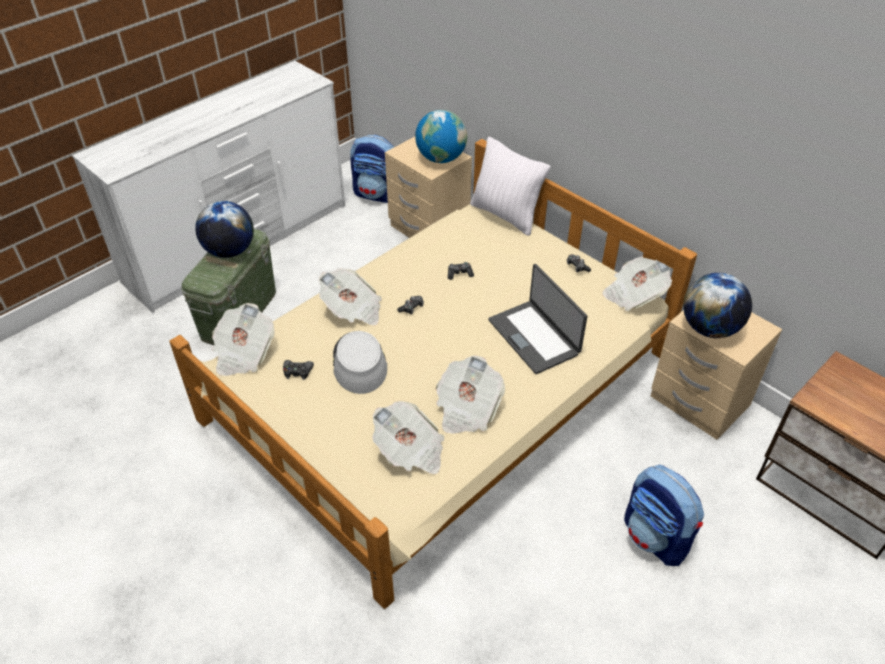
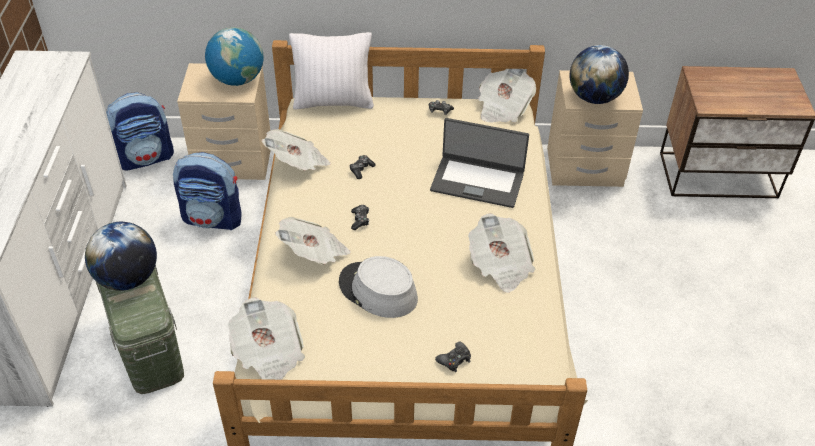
camera: 45 degrees left, 0 degrees up
black game controller [283,360,314,380] -> black game controller moved to [435,341,471,372]
newspaper [372,401,444,474] -> newspaper moved to [261,129,331,171]
backpack [624,465,704,566] -> backpack moved to [173,152,242,230]

